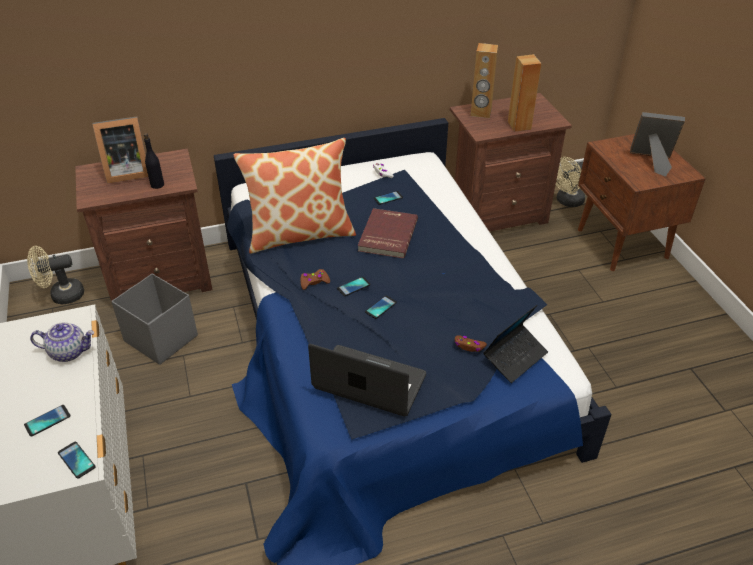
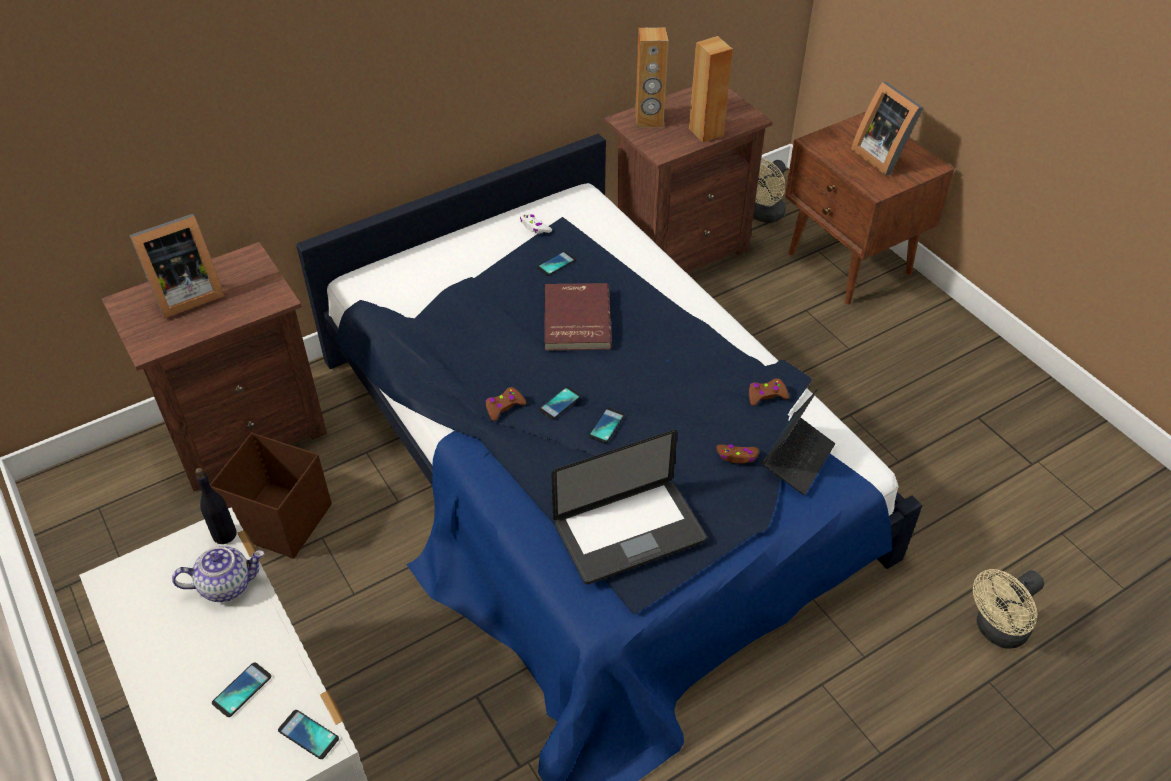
camera: 15 degrees left, 5 degrees up
beige fan [27,246,84,304] -> beige fan moved to [973,569,1044,649]
grey storage box [111,273,198,365] -> brown storage box [210,433,332,559]
black bottle [144,133,164,189] -> black bottle moved to [195,468,237,544]
pillow [234,138,356,254] -> none
laptop [308,344,426,417] -> laptop turned 150 degrees clockwise [551,430,707,584]
picture frame [630,112,685,177] -> picture frame turned 120 degrees counterclockwise [851,82,924,175]
none -> brown game controller [749,378,789,406]

